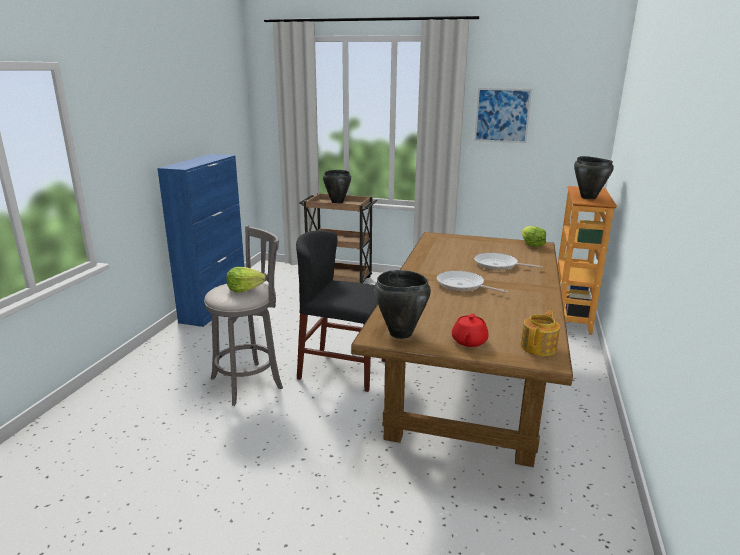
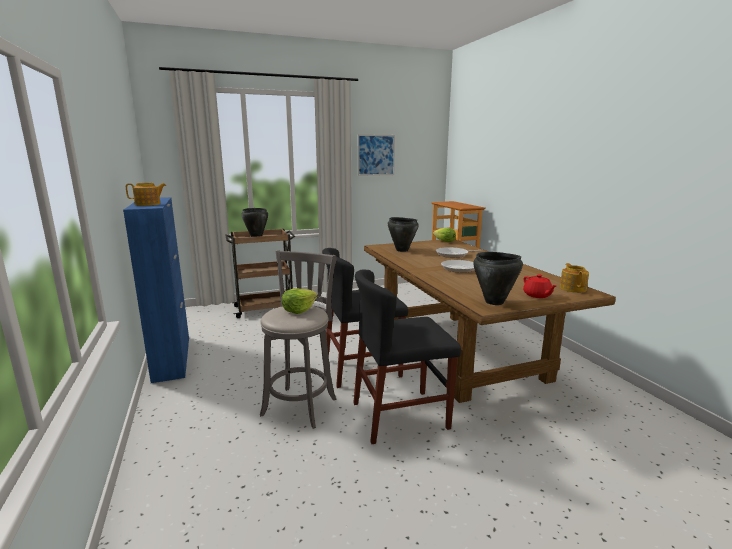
camera: 35 degrees left, 5 degrees down
black cooking pot [574,156,614,199] -> black cooking pot moved to [388,217,419,252]
none -> teapot [126,183,166,206]
none -> black chair [353,270,461,444]

